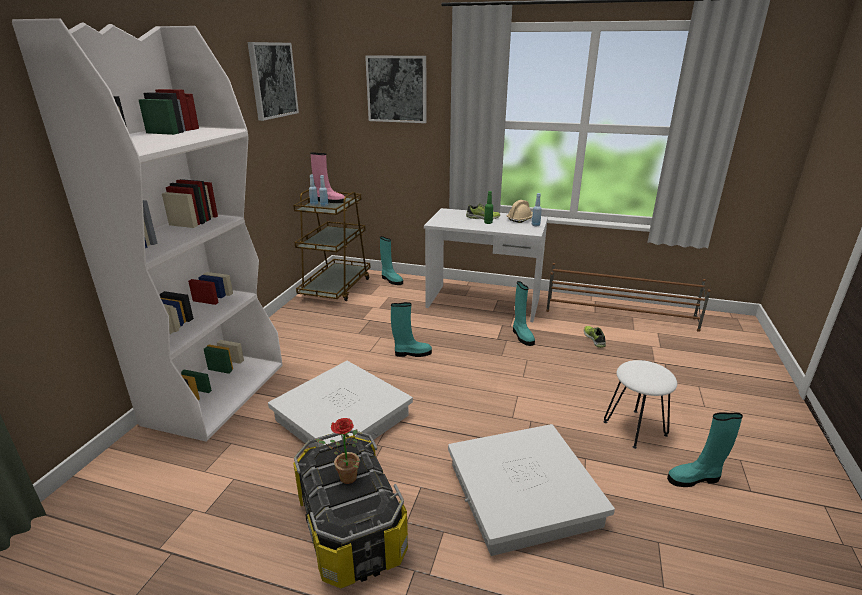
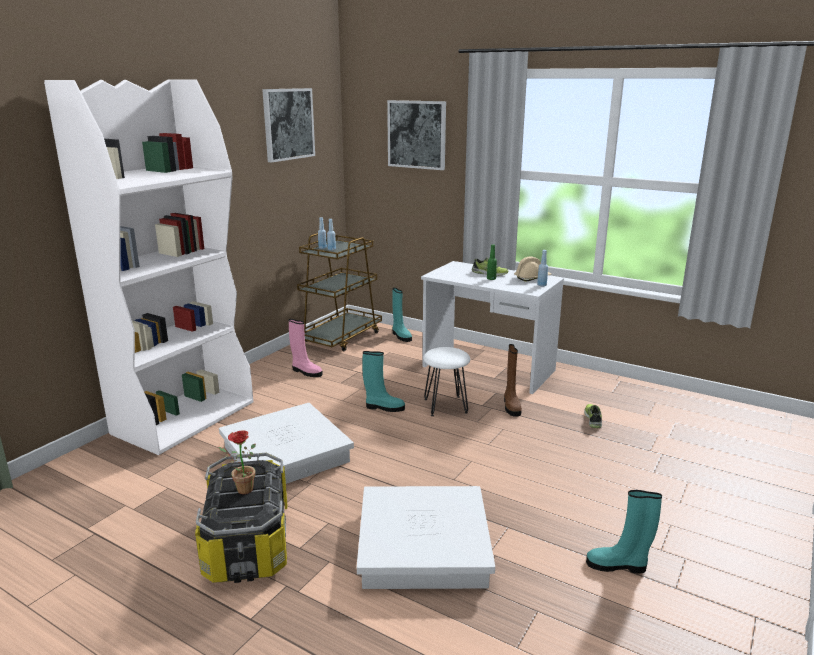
camera: 15 degrees right, 5 degrees down
pink boot [311,152,346,203] -> pink boot moved to [288,319,323,377]
turquoise boot [513,281,535,346] -> brown boot [504,344,522,417]
brown shoe rack [546,263,711,332] -> none
white stool [604,360,677,449] -> white stool moved to [423,347,470,416]

